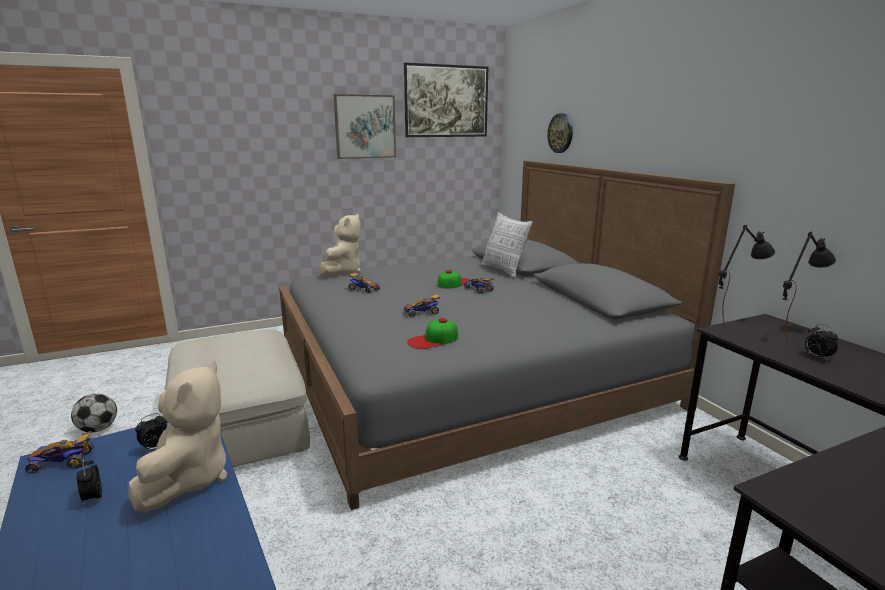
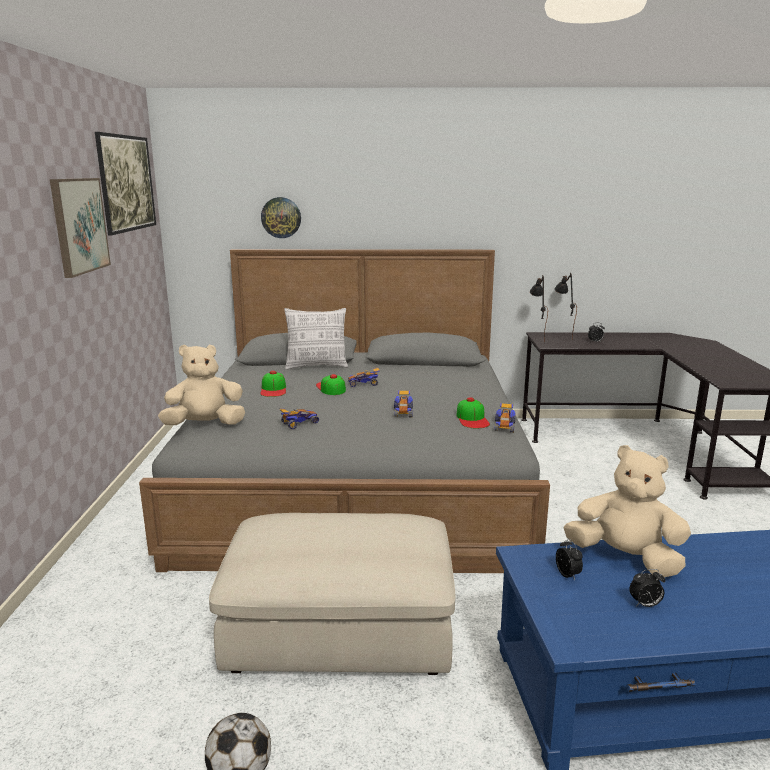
camera: 65 degrees left, 0 degrees up
toy car [25,431,93,474] -> toy car moved to [494,403,516,433]
beige plush toy [320,213,361,276] -> beige plush toy turned 60 degrees counterclockwise [158,345,245,425]
none -> cap [260,371,286,397]

